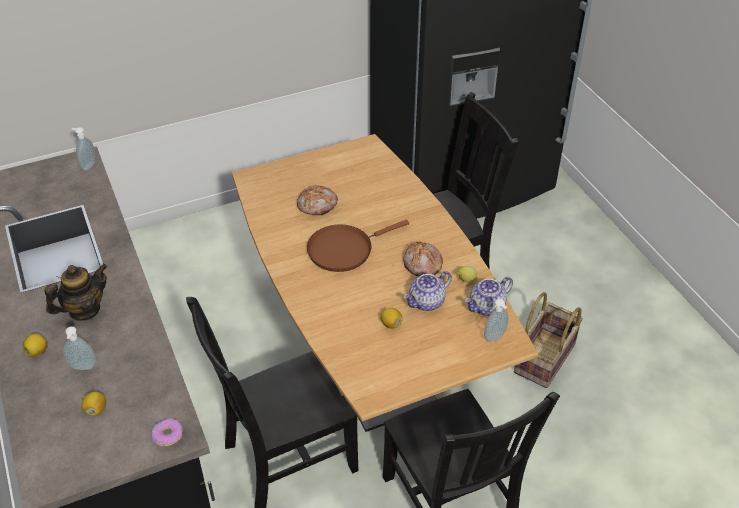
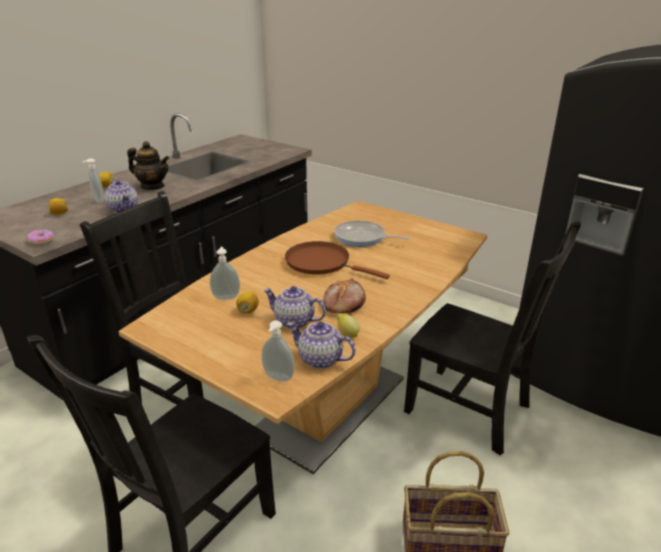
camera: 60 degrees right, 15 degrees down
soap dispenser [72,127,96,171] -> soap dispenser moved to [210,247,240,300]
bread [297,185,338,215] -> frying pan [334,220,410,247]
none -> teapot [104,180,138,213]

